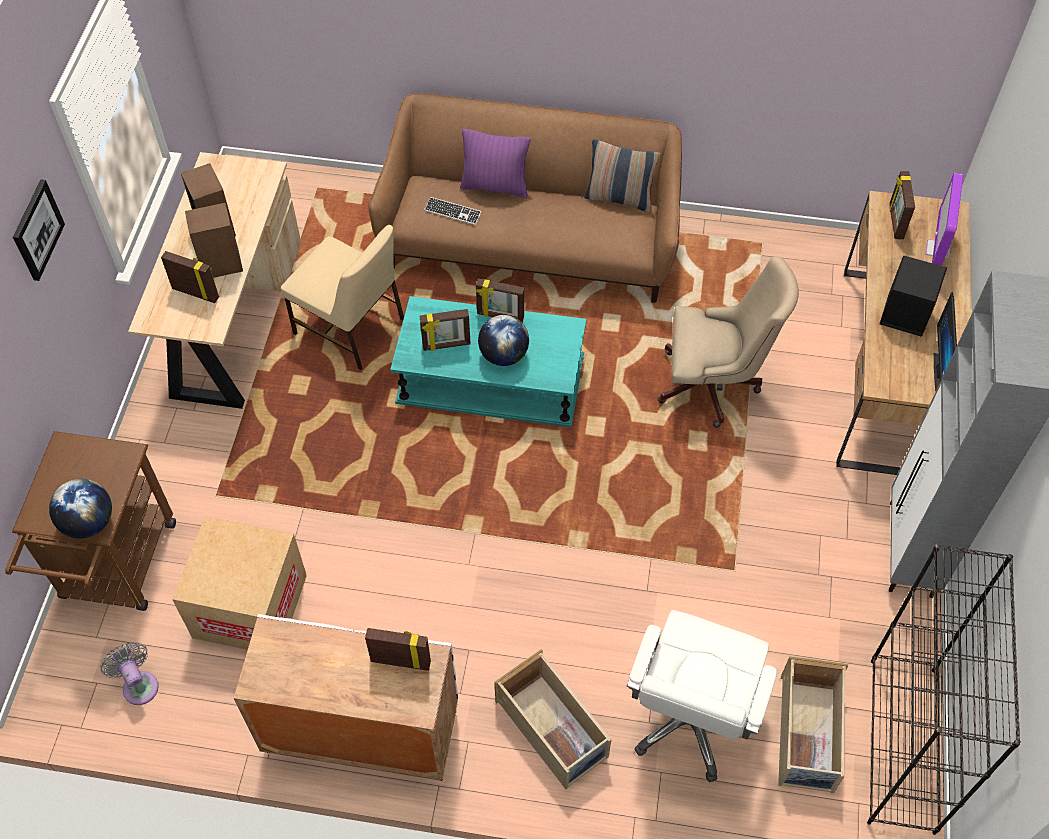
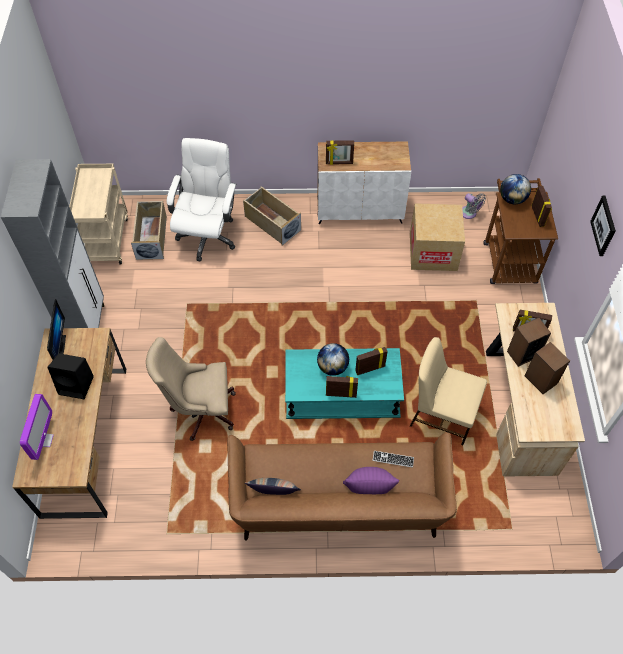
camera: 170 degrees right, 0 degrees up
black bookcase [867,544,1021,835] -> beige cart [69,164,128,265]
picture frame [889,171,915,239] -> picture frame moved to [531,186,552,227]

